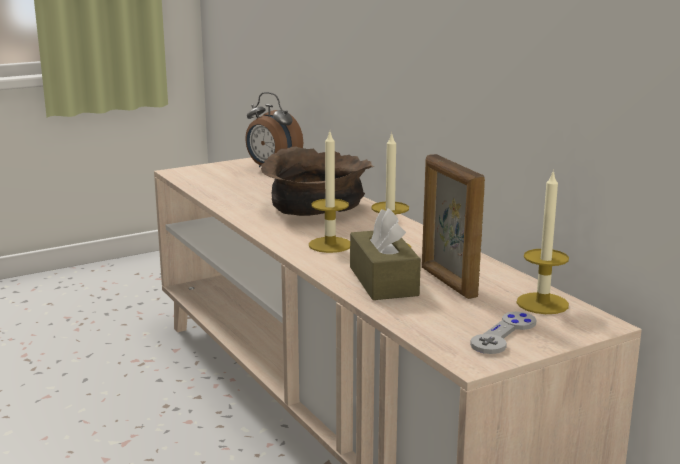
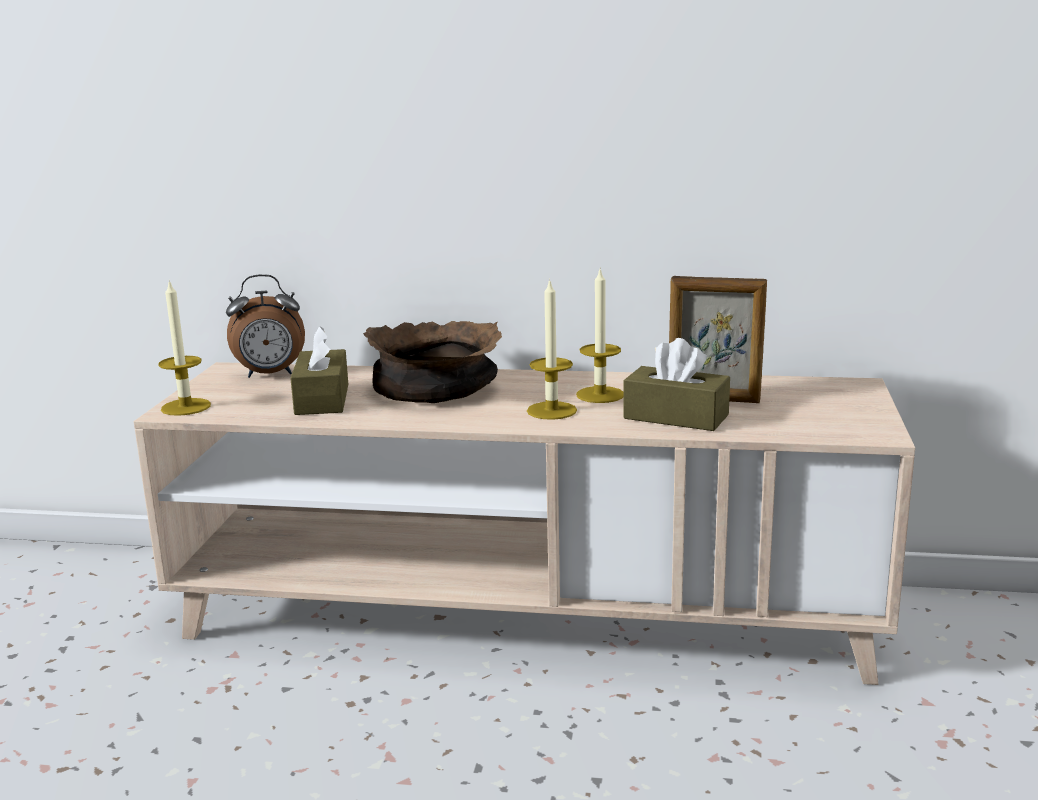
camera: 50 degrees left, 0 degrees up
grey game controller [470,312,536,354] -> none
candle [517,169,569,314] -> candle moved to [158,279,211,416]
none -> brown tissue box [290,326,348,415]

